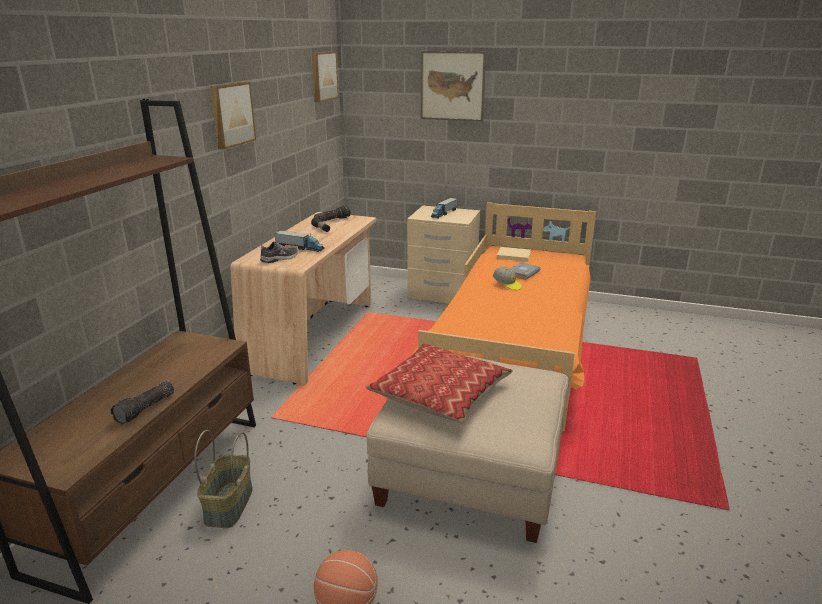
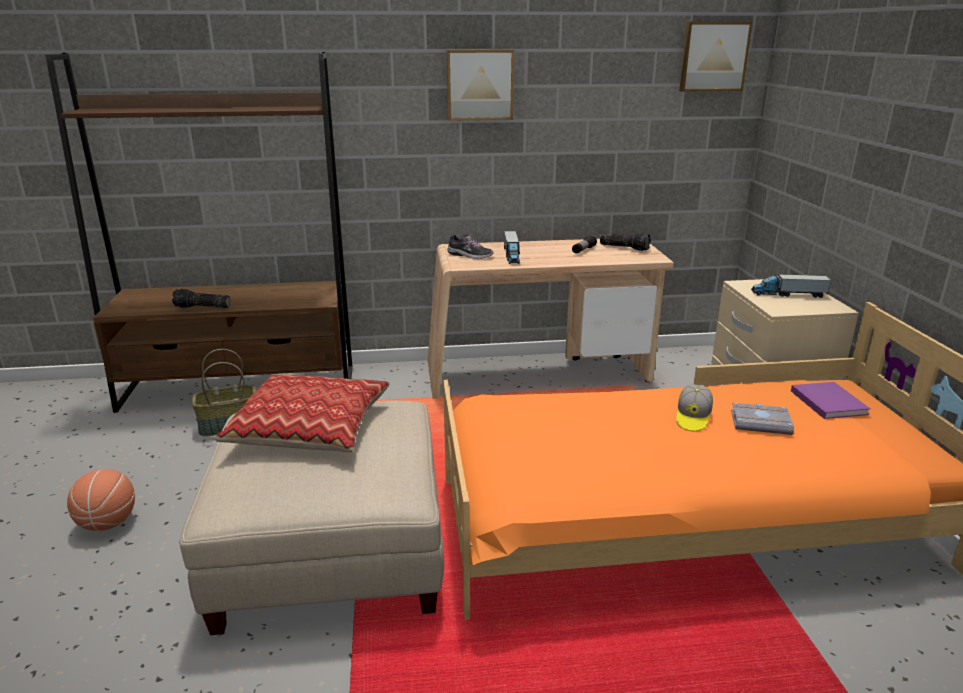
camera: 65 degrees right, 0 degrees up
picture [421,51,486,122] -> none
beige book [497,247,531,262] -> purple book [791,382,871,419]

